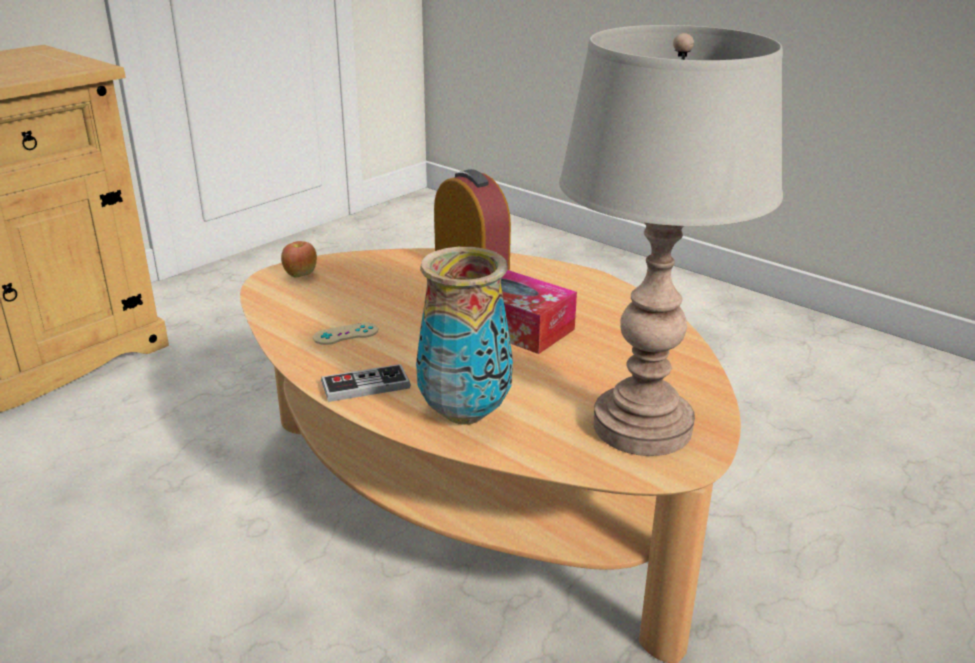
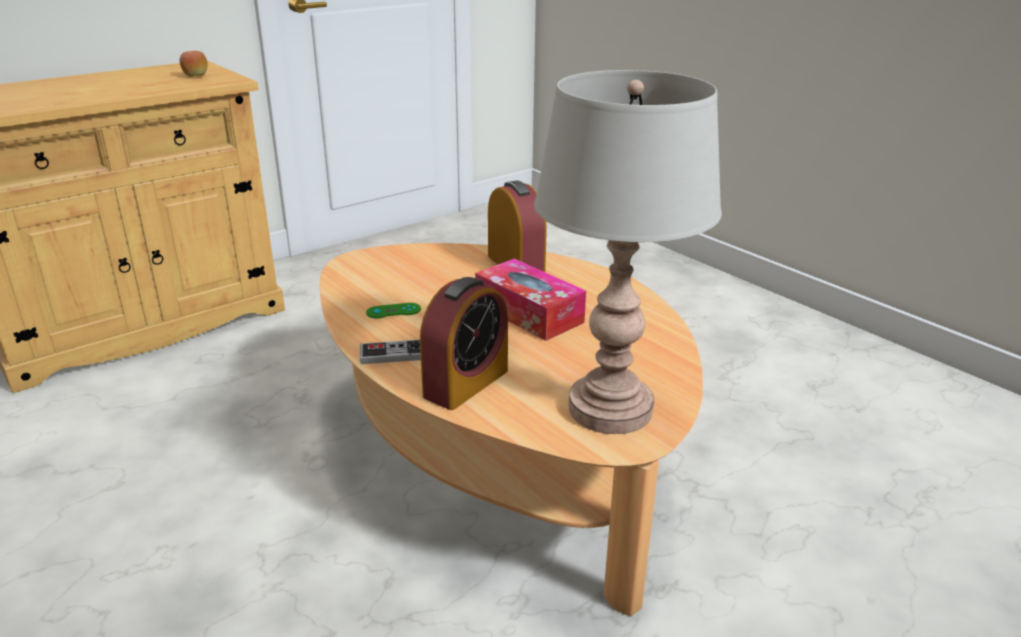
camera: 10 degrees right, 0 degrees up
apple [281,241,317,277] -> apple moved to [180,51,208,77]
beige game controller [313,322,378,345] -> green game controller [366,303,421,318]
vase [416,247,513,424] -> alarm clock [420,277,508,410]

